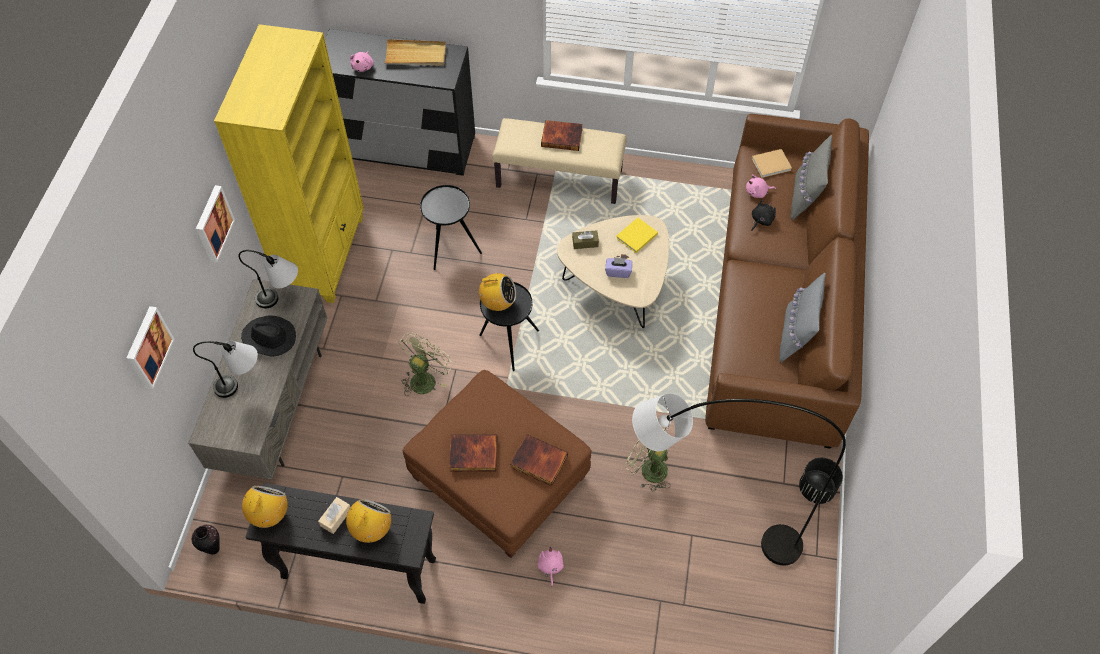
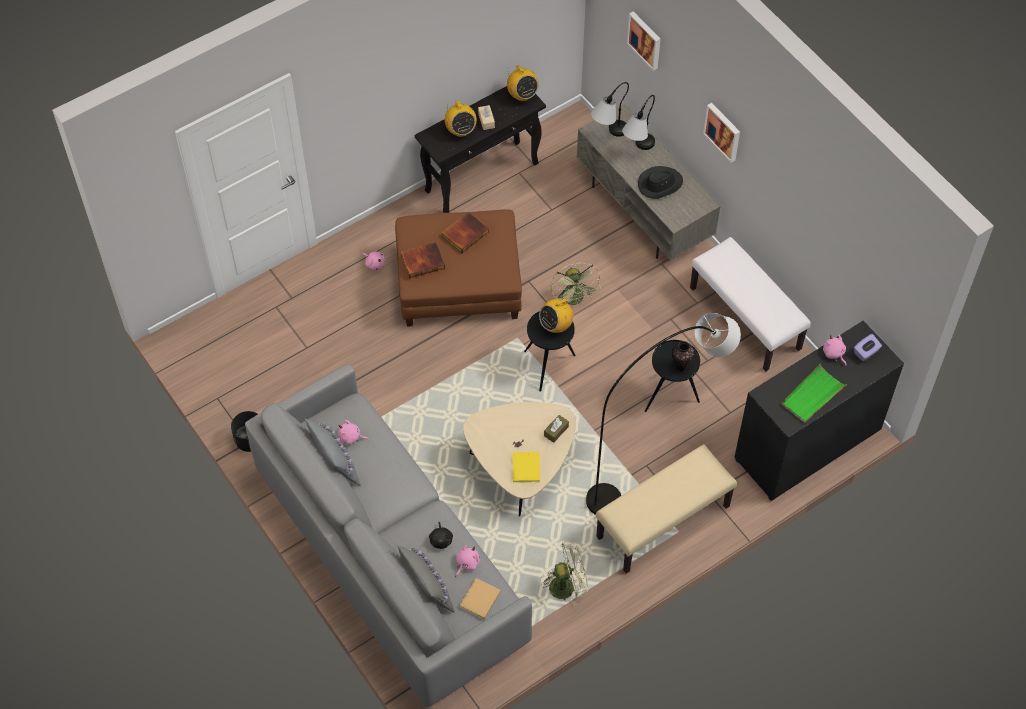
camera: 135 degrees right, 0 degrees up
vase [192,525,220,555] -> vase moved to [672,341,694,371]
yellow bookcase [214,24,364,303] -> white bench [690,237,811,371]
table lamp [239,250,298,308] -> table lamp moved to [591,82,629,137]
beige tray [384,39,446,66] -> green tray [782,364,847,423]
book [541,120,583,151] -> none
purple tissue box [605,257,632,278] -> purple tissue box moved to [854,334,882,362]
green fan [625,427,669,492] -> green fan moved to [541,541,588,606]
grey floor lamp [632,393,846,565] -> grey floor lamp moved to [586,313,741,515]
brown sofa [705,114,869,449] -> grey sofa [245,364,532,707]
none -> pink plush toy [338,420,369,445]

